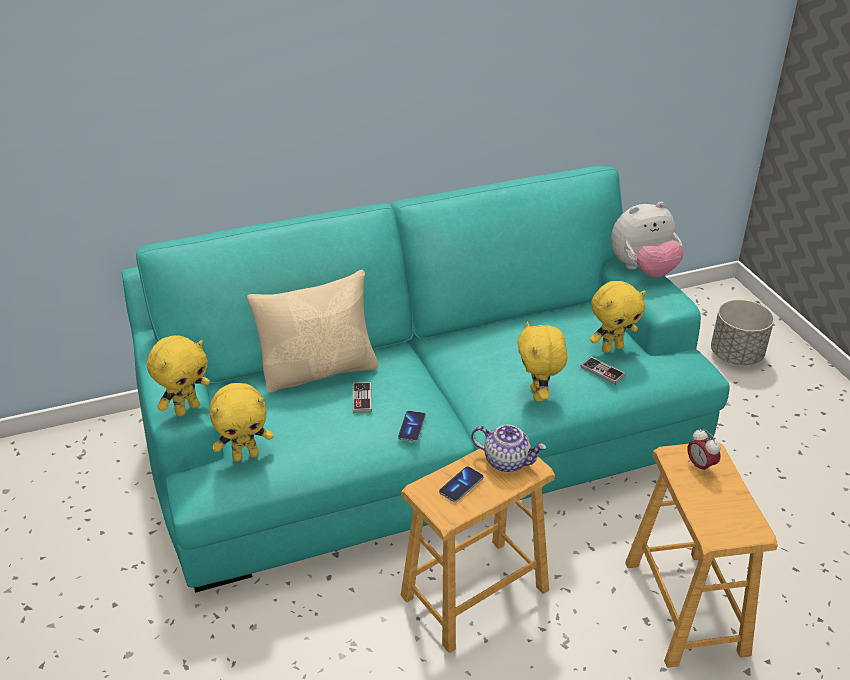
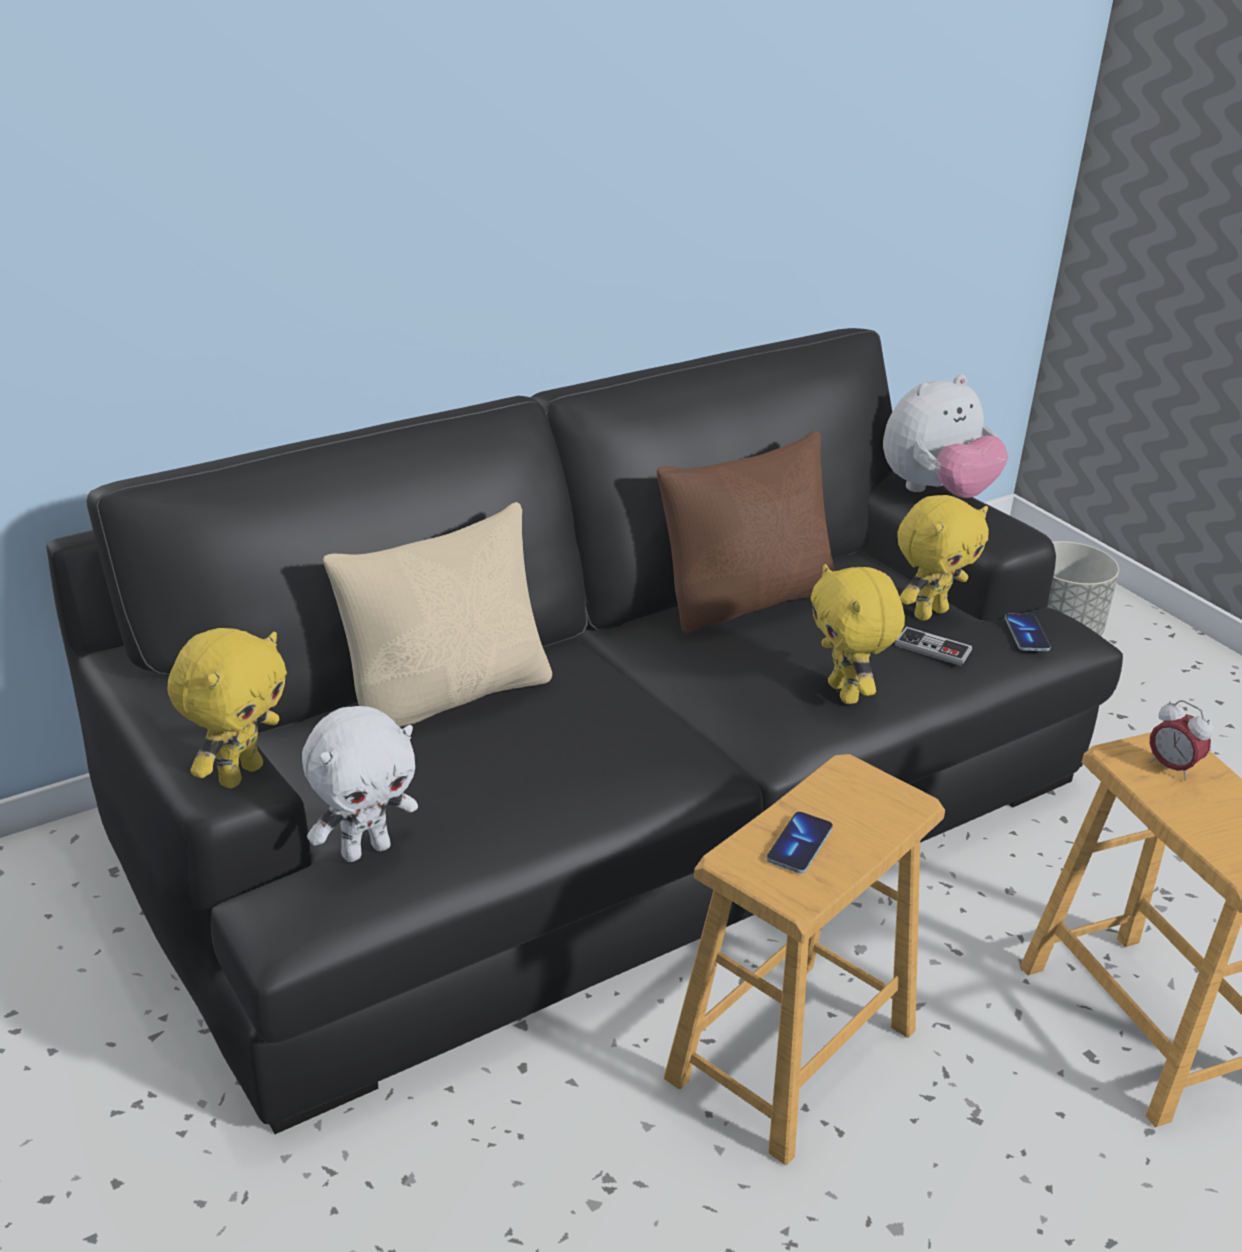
camera: 15 degrees left, 5 degrees down
turquoise sofa [122,166,729,593] -> black sofa [46,328,1123,1134]
yellow plush toy [209,383,274,462] -> white plush toy [302,706,418,862]
game controller [353,382,372,413] -> none
phone [398,411,426,442] -> phone moved to [1005,614,1051,651]
teapot [471,425,546,472] -> none
none -> brown pillow [657,431,835,633]

